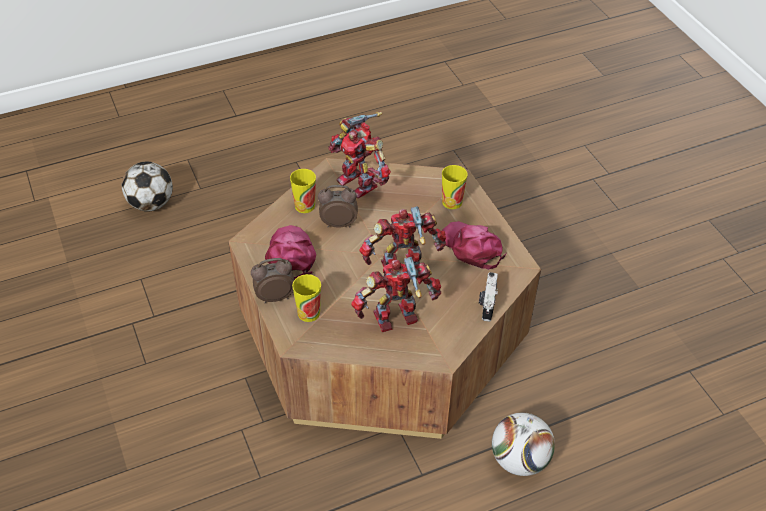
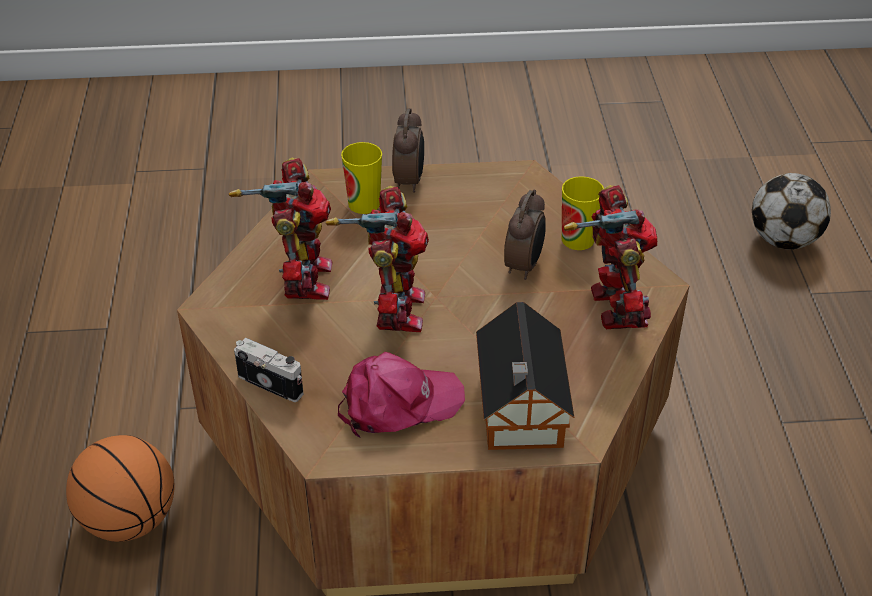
camera: 110 degrees right, 5 degrees down
pink cap [265,225,316,280] -> none
toy robot [328,112,391,198] -> toy robot turned 105 degrees clockwise [564,185,657,329]
cup [442,165,468,209] -> toy house [476,302,574,450]
football [492,413,555,476] -> basketball [66,435,174,542]

